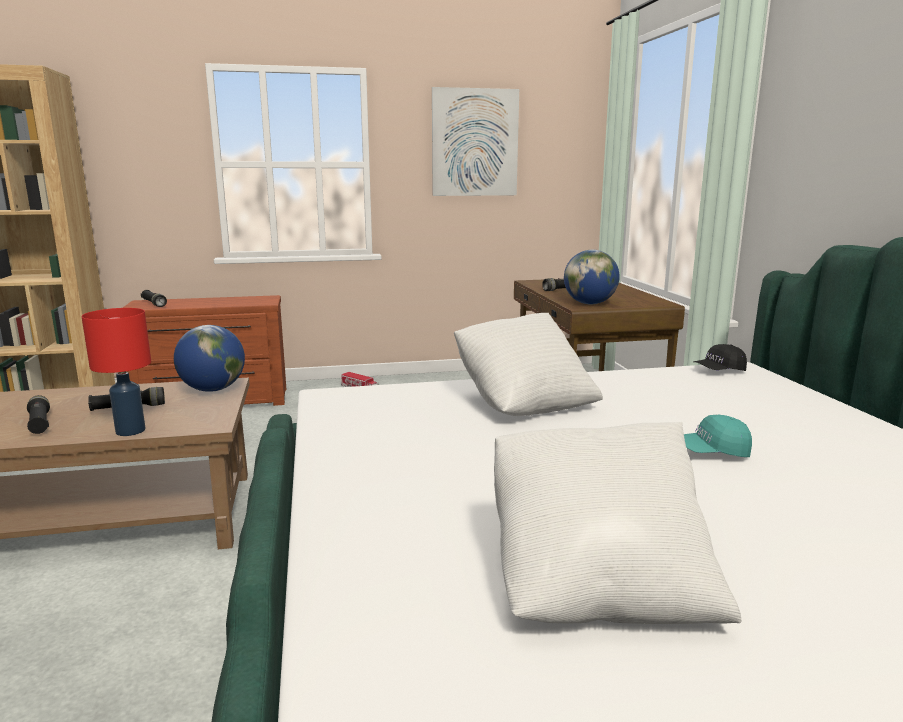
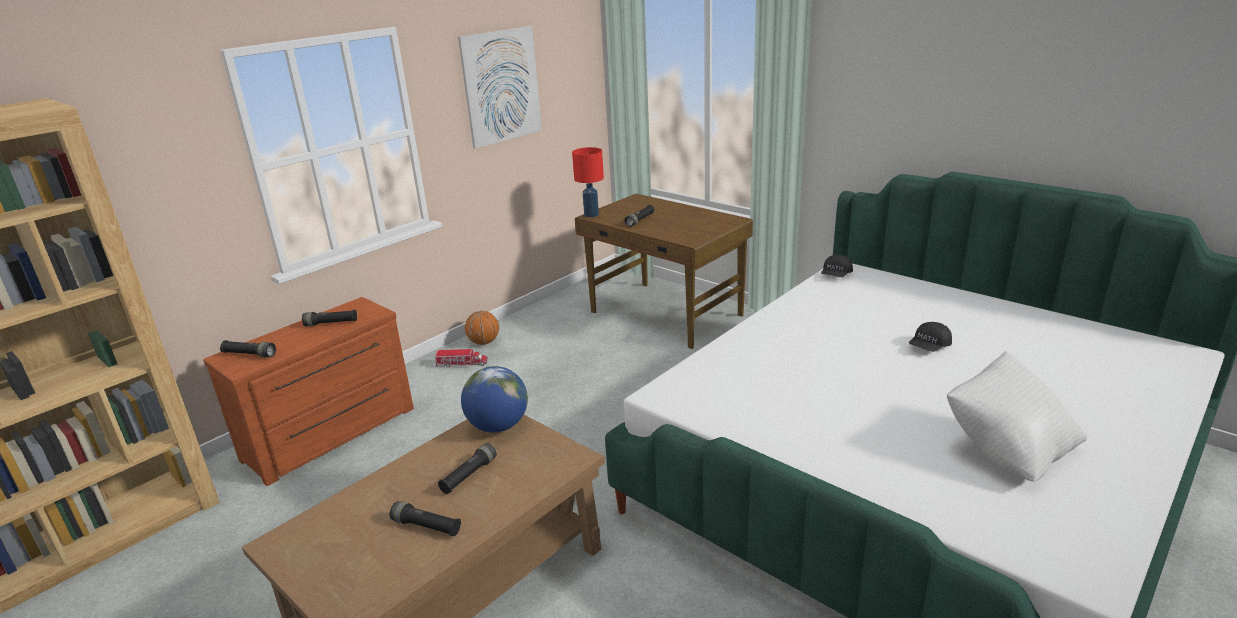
camera: 35 degrees left, 10 degrees up
red table lamp [81,308,151,436] -> red table lamp moved to [572,147,604,217]
white pillow [454,313,603,416] -> none
globe [564,250,620,304] -> none
turquoise cap [684,415,752,457] -> black cap [909,322,952,352]
none -> black flashlight [302,310,357,326]
none -> basketball [465,311,499,345]

